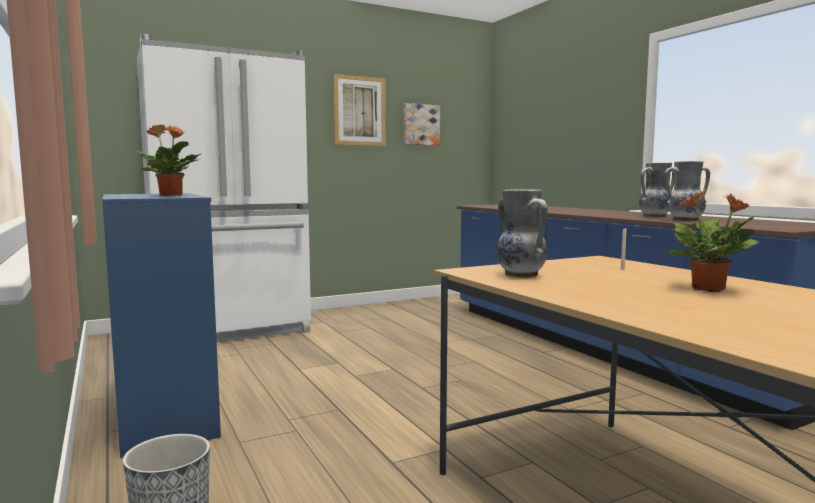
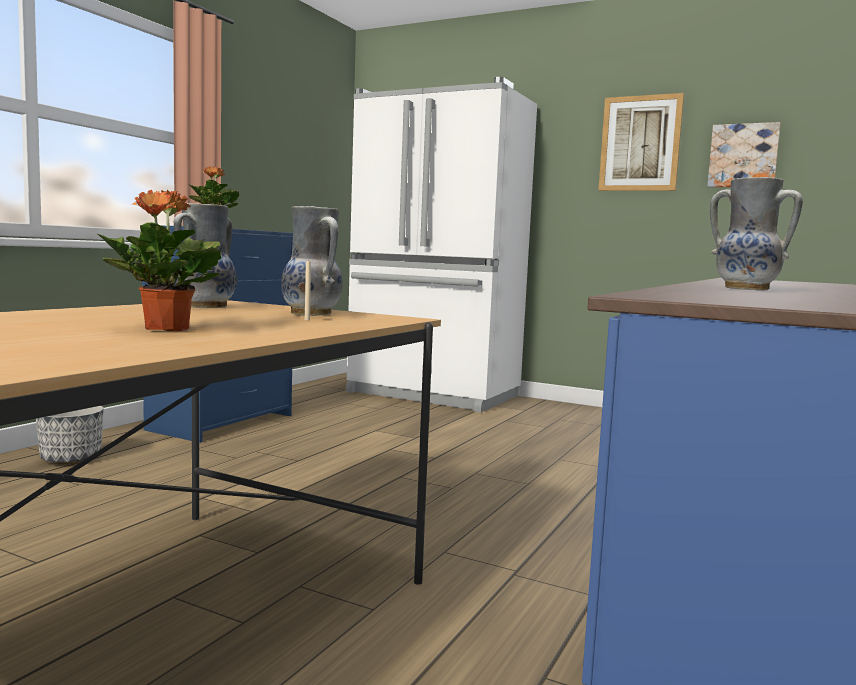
camera: 55 degrees right, 0 degrees up
vase [665,161,710,222] -> vase moved to [281,206,343,316]

